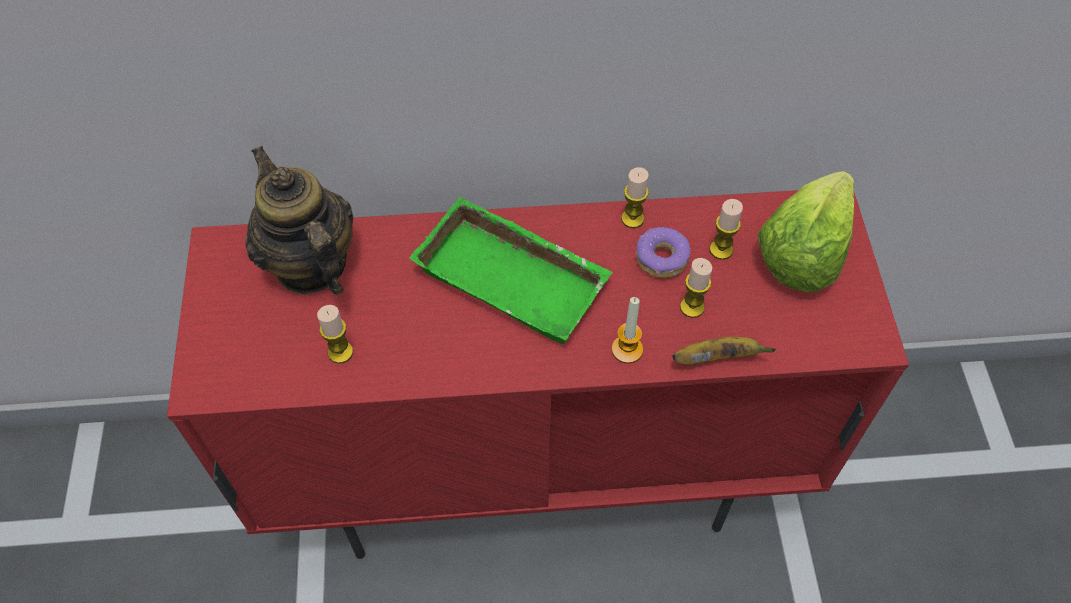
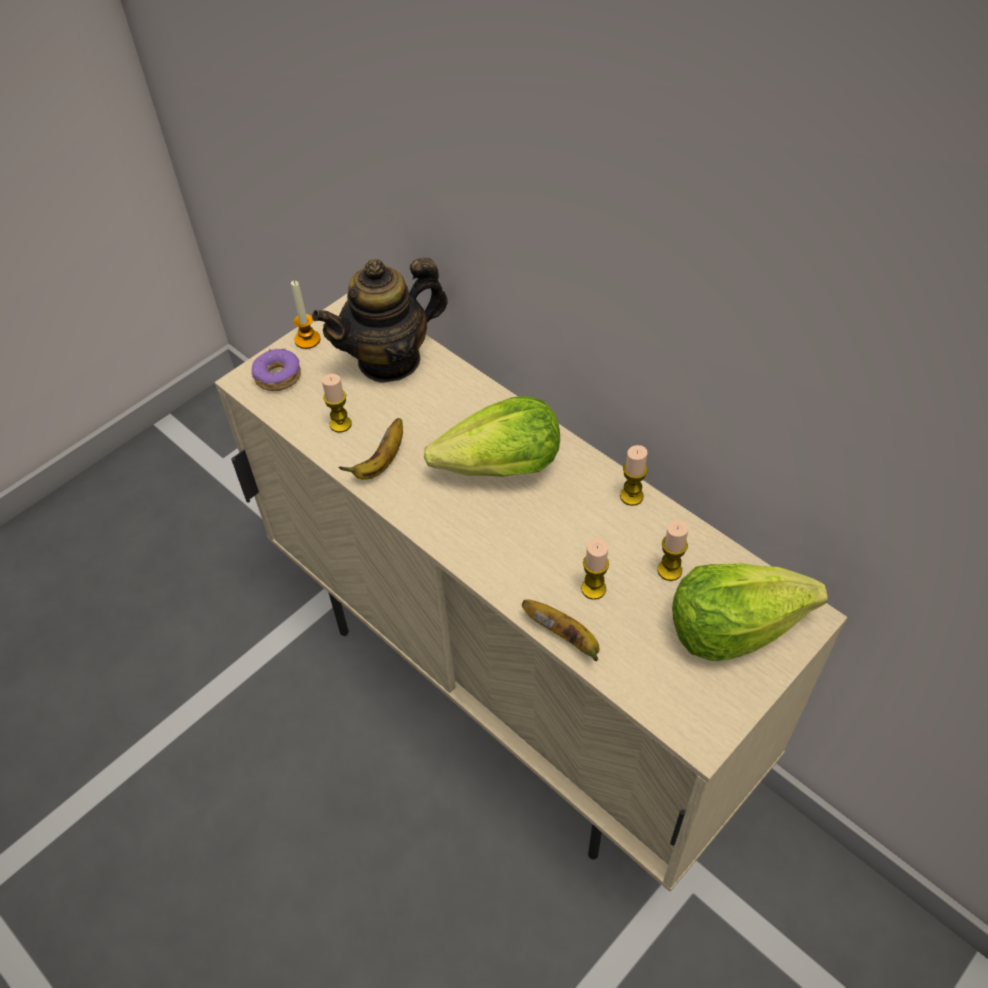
camera: 50 degrees right, 5 degrees down
red cabinet [167,190,909,559] -> beige cabinet [215,293,847,892]
teapot [245,146,354,295] -> teapot turned 135 degrees counterclockwise [312,258,448,383]
green tray [409,197,612,344] -> lettuce [424,395,560,477]
candle [611,297,643,364] -> candle moved to [291,281,320,349]
donut [636,227,690,278] -> donut moved to [252,348,301,391]
none -> banana [338,418,403,480]

